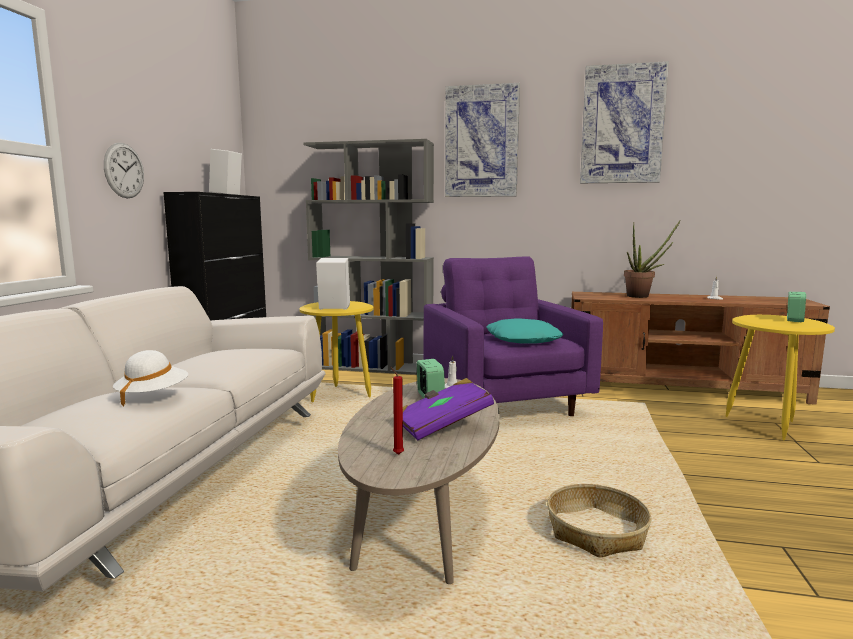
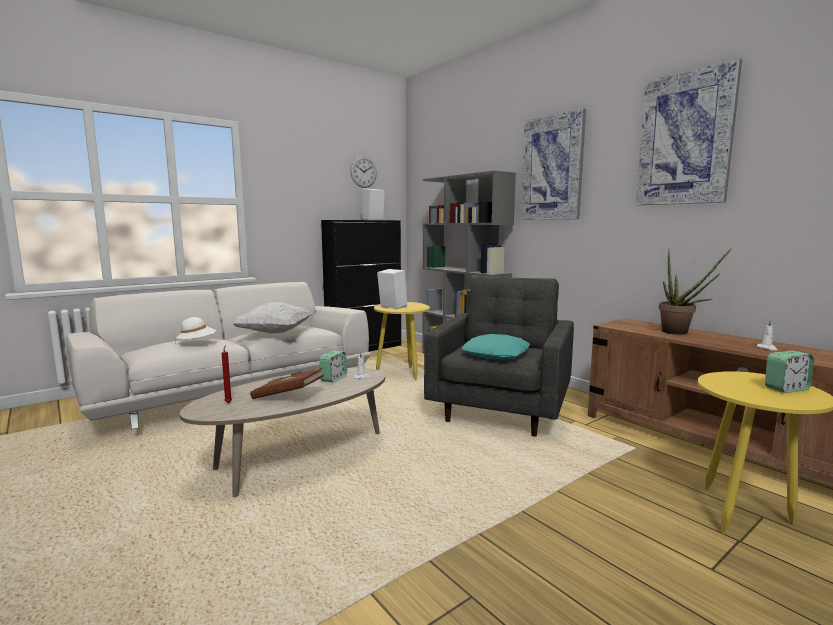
camera: 40 degrees right, 0 degrees up
wall clock [104,143,144,198] -> wall clock moved to [350,156,377,188]
purple book [403,378,494,441] -> brown book [250,367,324,399]
purple armchair [424,256,603,416] -> grey armchair [424,275,574,437]
basket [547,484,652,558] -> none
none -> white pillow [232,302,313,333]

